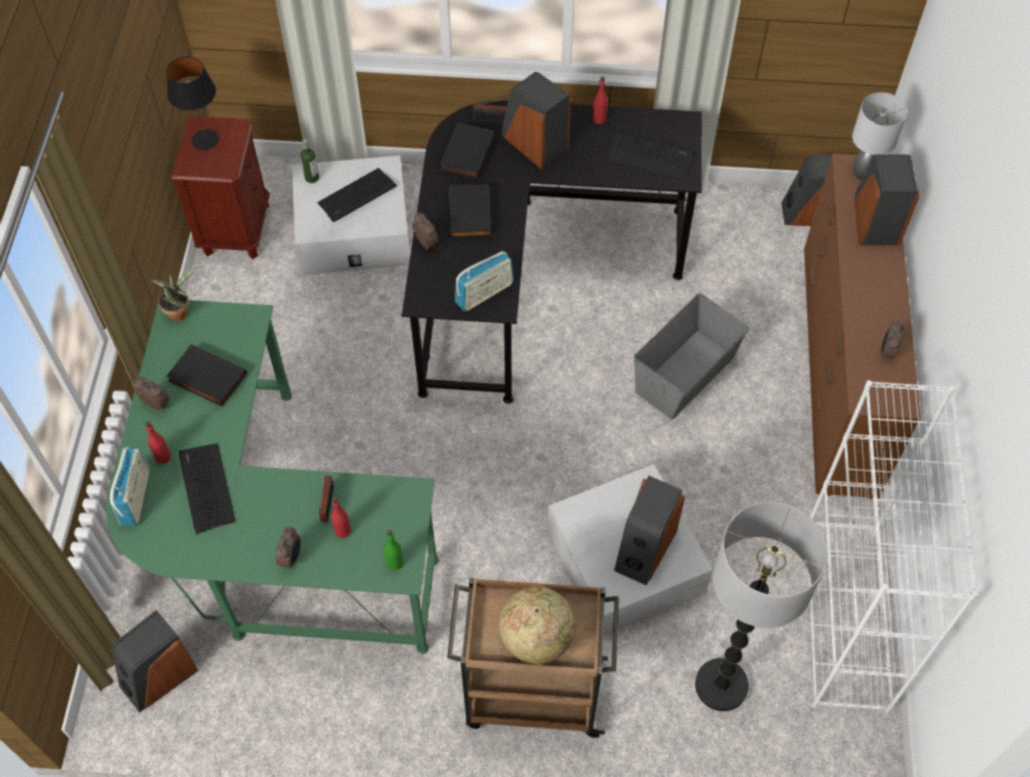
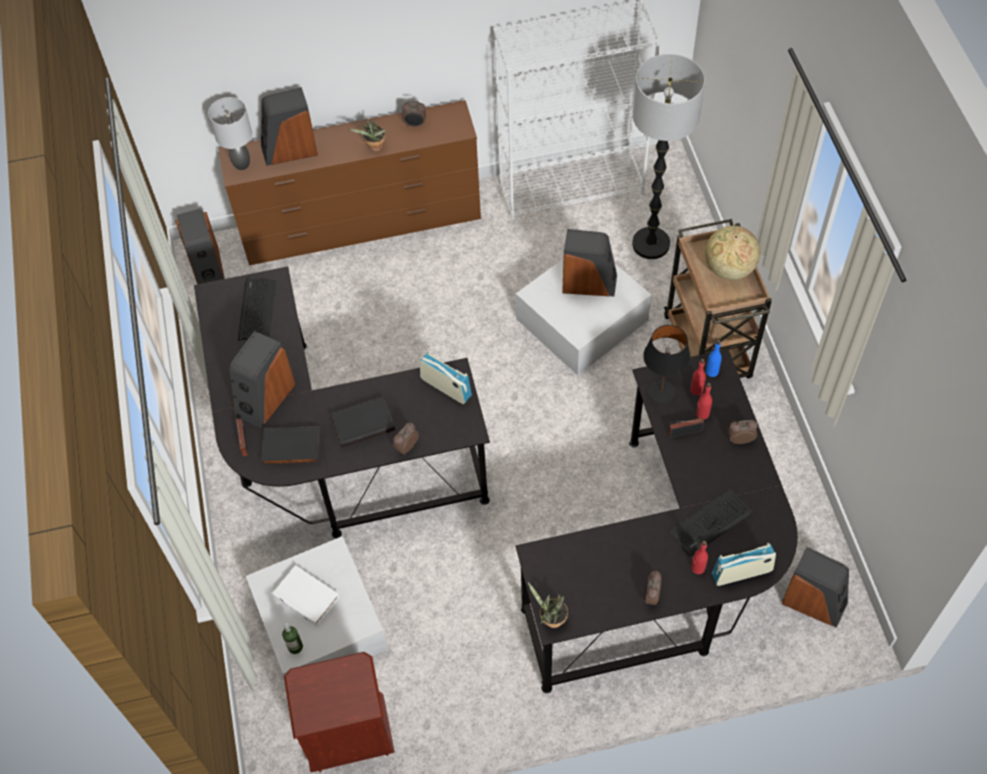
camera: 105 degrees left, 0 degrees up
green desk [106,300,439,654] -> black desk [515,349,798,693]
black table lamp [166,57,219,150] -> black table lamp moved to [643,325,691,403]
black book [167,344,247,407] -> none
keyboard [317,168,397,222] -> white book [272,565,340,626]
green bottle [384,530,403,570] -> blue bottle [706,340,722,377]
red bottle [593,76,608,124] -> red bottle moved to [690,359,706,396]
grey storage box [634,293,749,419] -> none
none -> potted plant [349,120,387,152]

